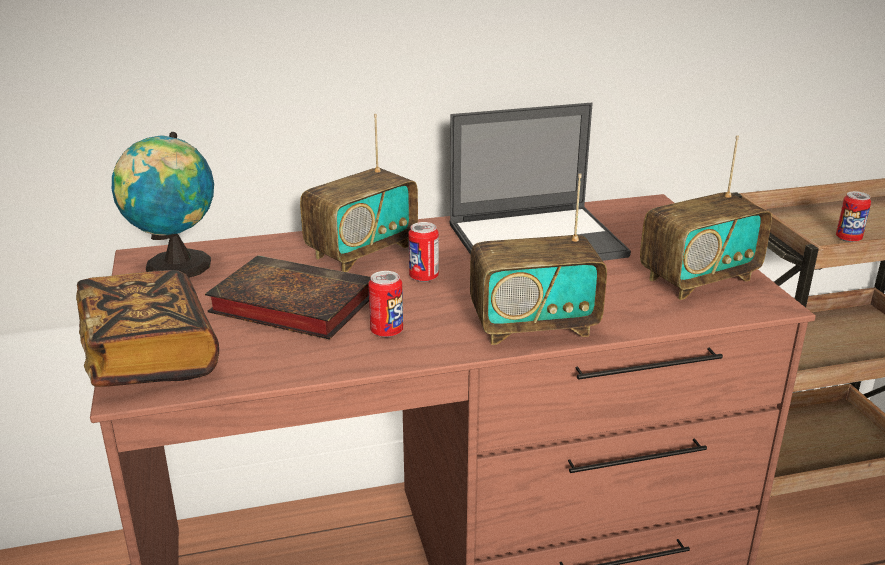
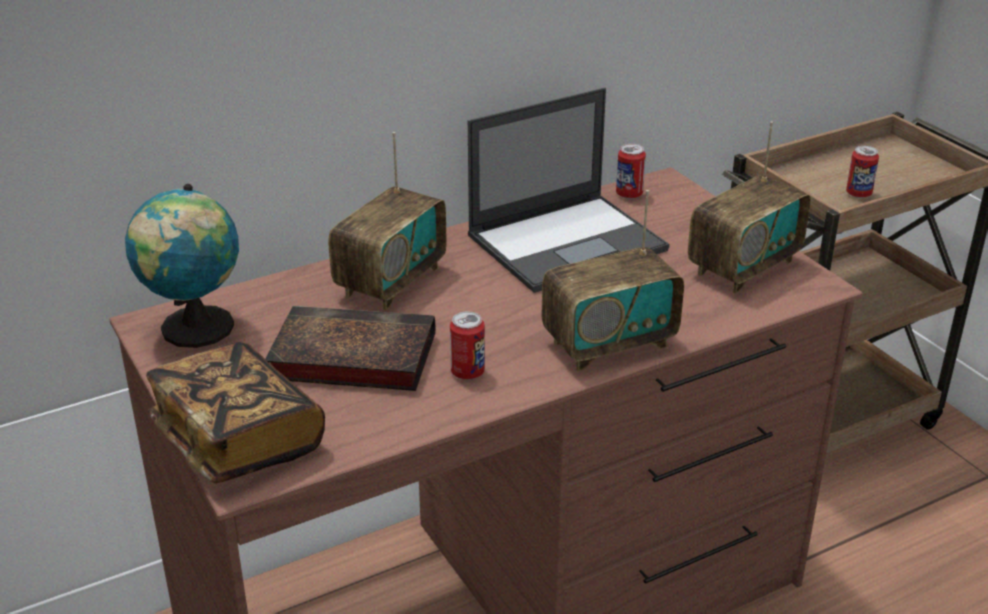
camera: 15 degrees left, 5 degrees up
can [408,222,439,282] -> can moved to [616,144,646,199]

